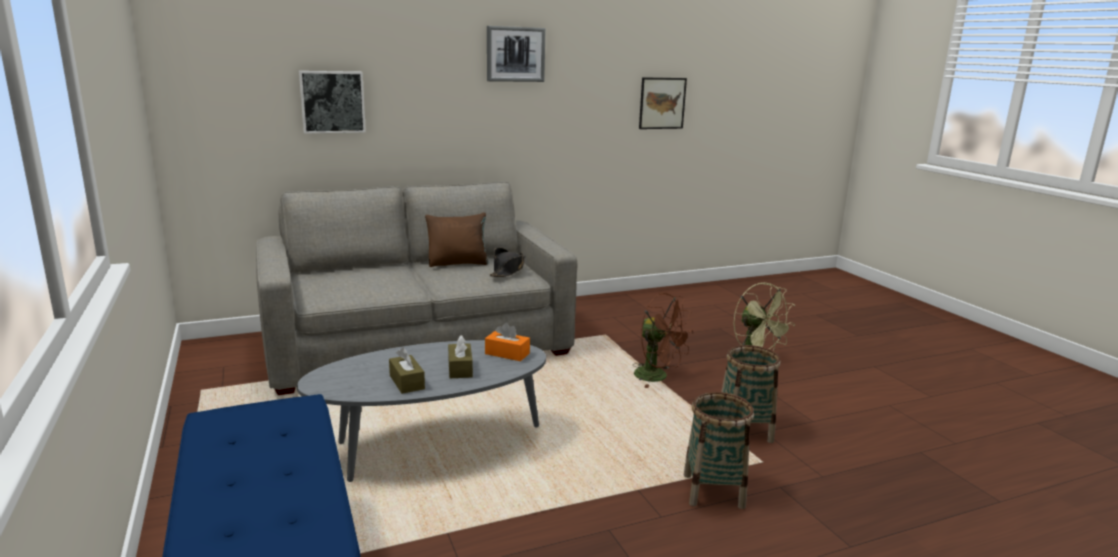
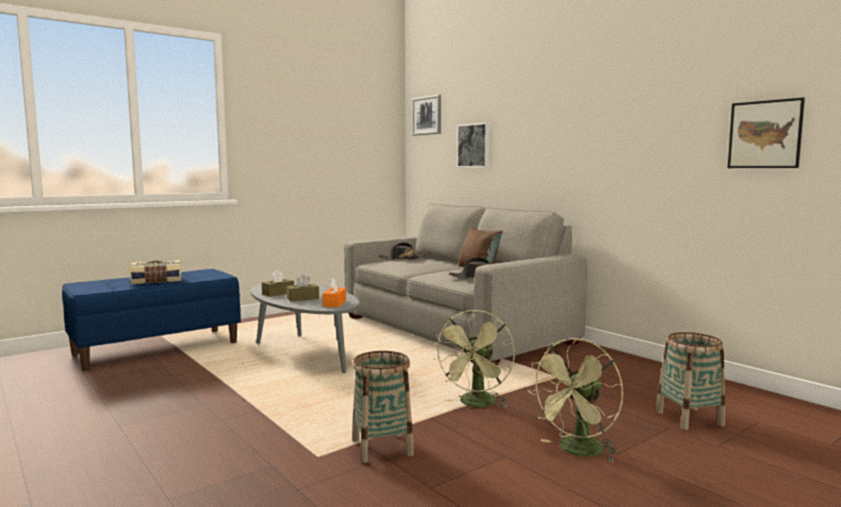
camera: 75 degrees right, 10 degrees down
picture [487,26,546,82] -> picture moved to [412,95,441,136]
brown fan [634,293,693,388] -> green fan [434,310,515,408]
basket [683,392,754,509] -> basket moved to [656,332,725,430]
none -> book [130,260,181,284]
none -> black hat [379,242,427,260]

